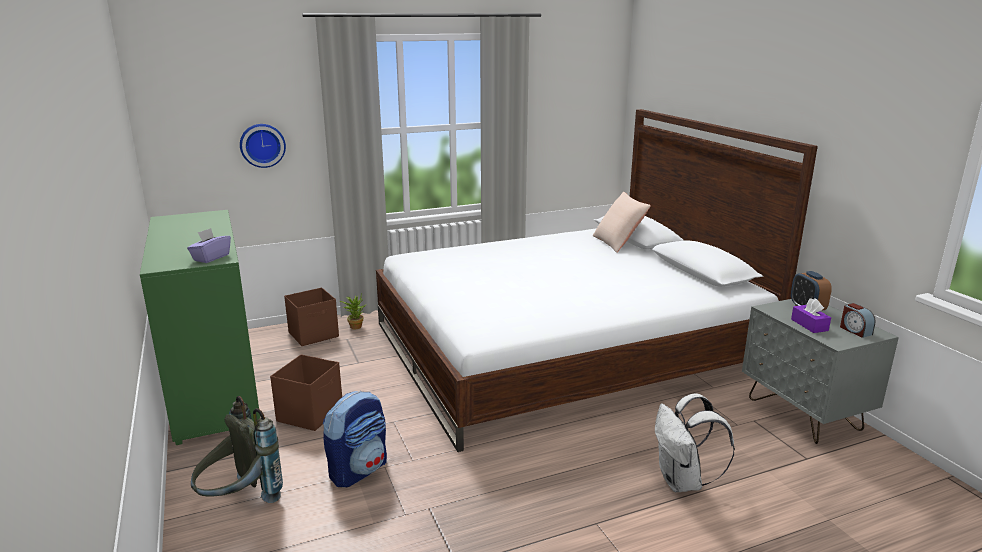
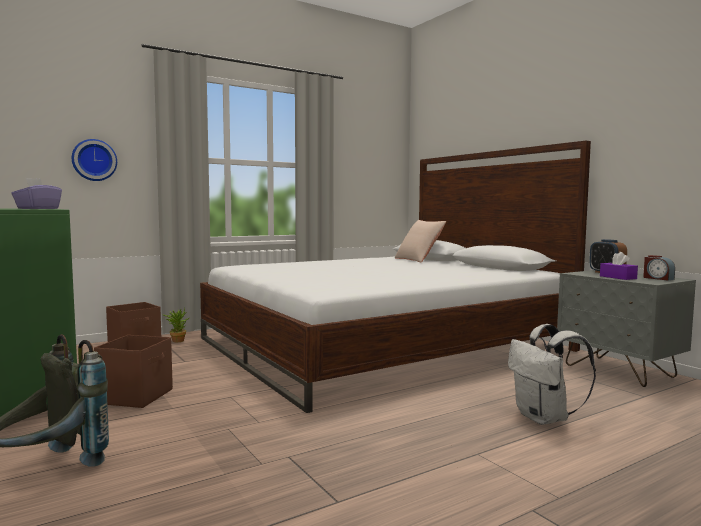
camera: 10 degrees left, 15 degrees down
backpack [323,391,387,487] -> none

